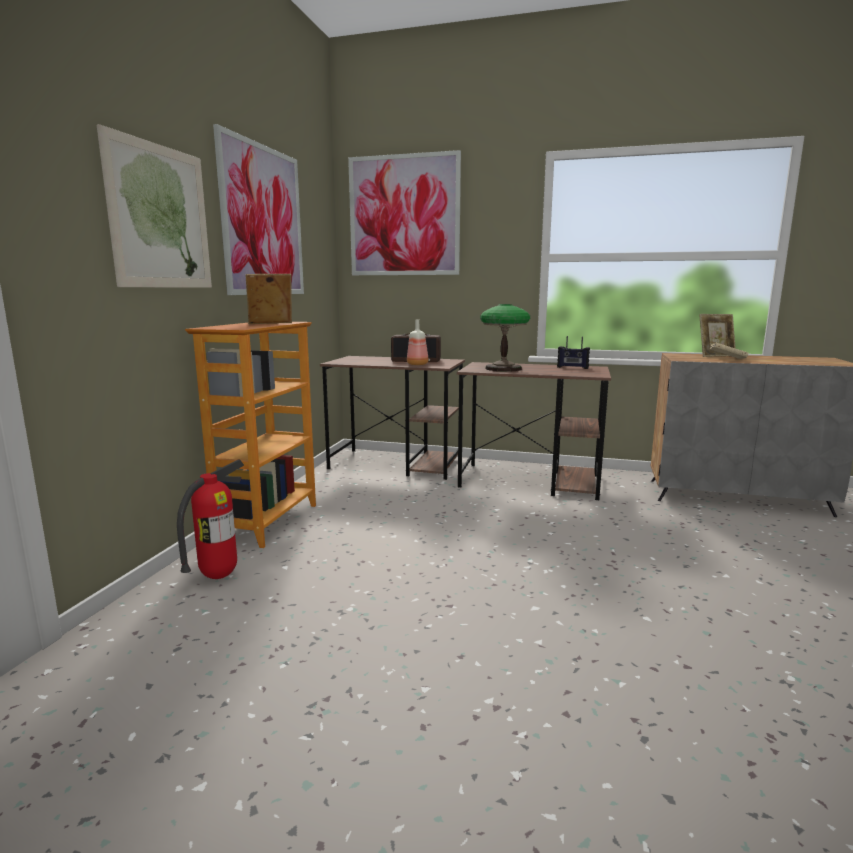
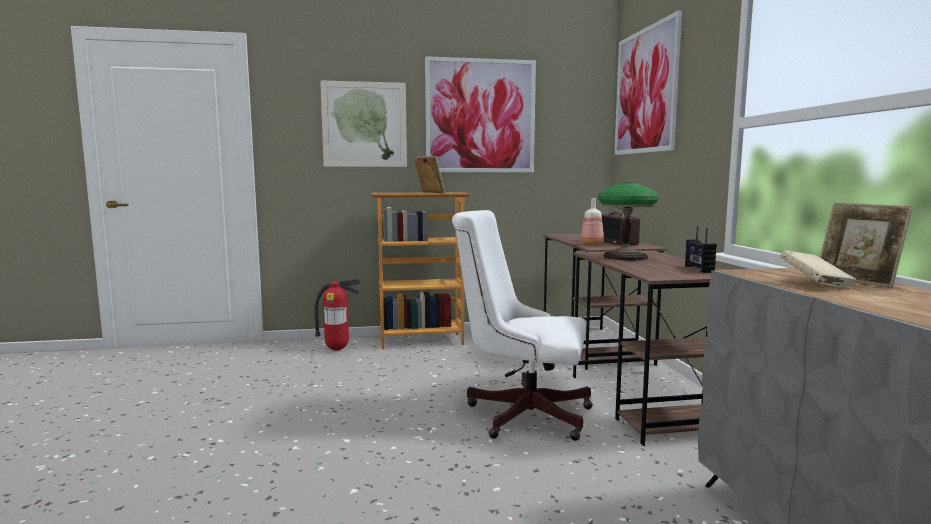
camera: 65 degrees right, 5 degrees down
none -> white office chair [452,210,593,441]

